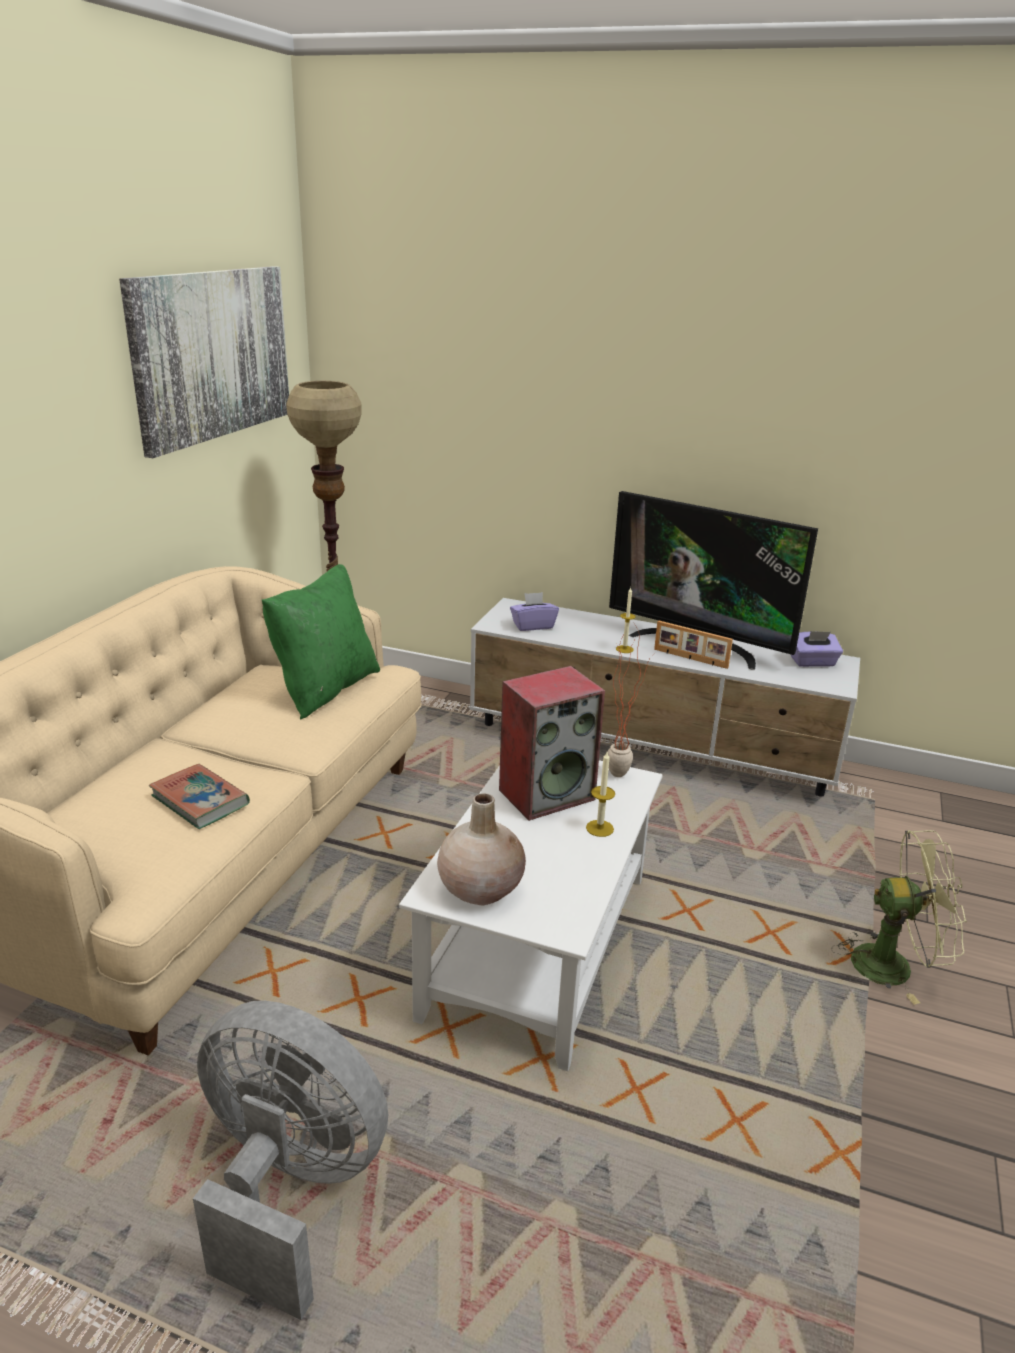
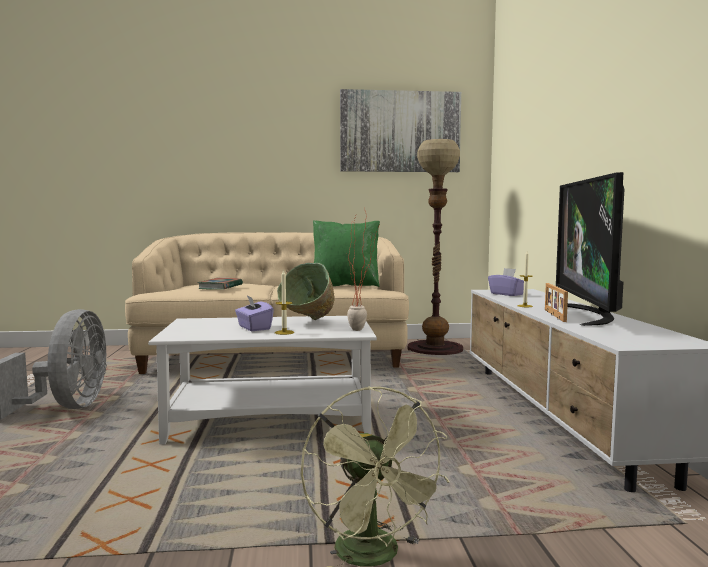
camera: 65 degrees right, 20 degrees down
beige vase [437,793,526,906] -> none
speaker [499,666,605,821] -> green bowl [277,263,335,320]
purple tissue box [791,631,843,667] -> purple tissue box moved to [235,296,274,331]

